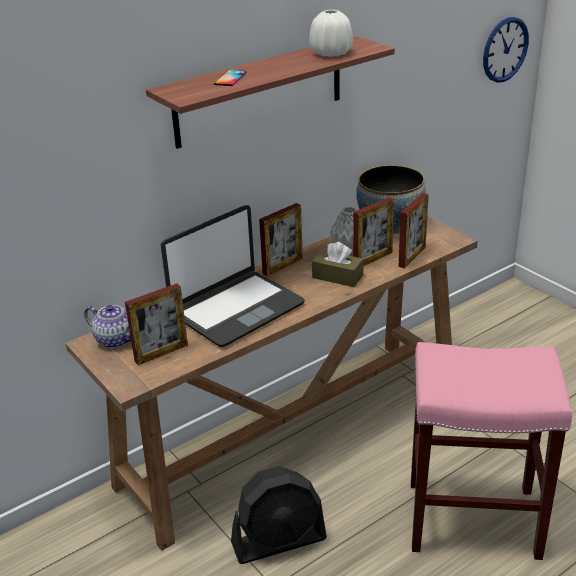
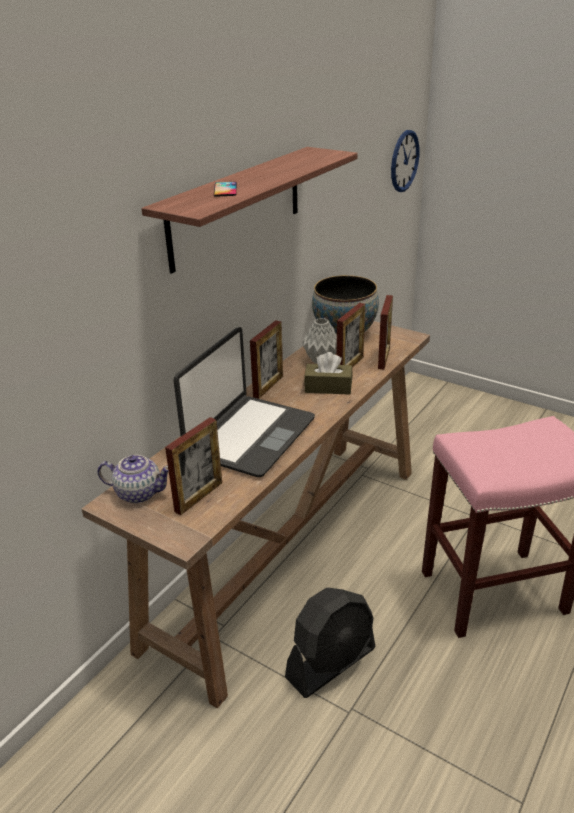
camera: 20 degrees left, 0 degrees up
white vase [309,10,353,57] -> none

